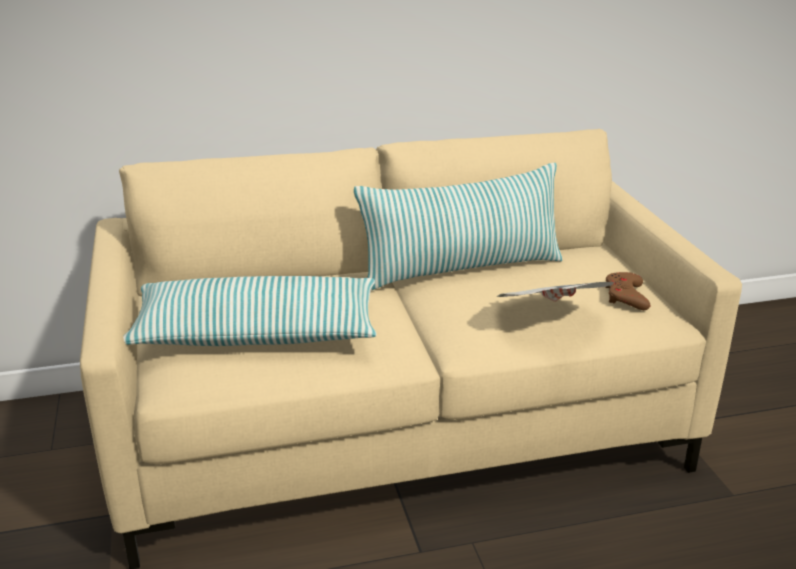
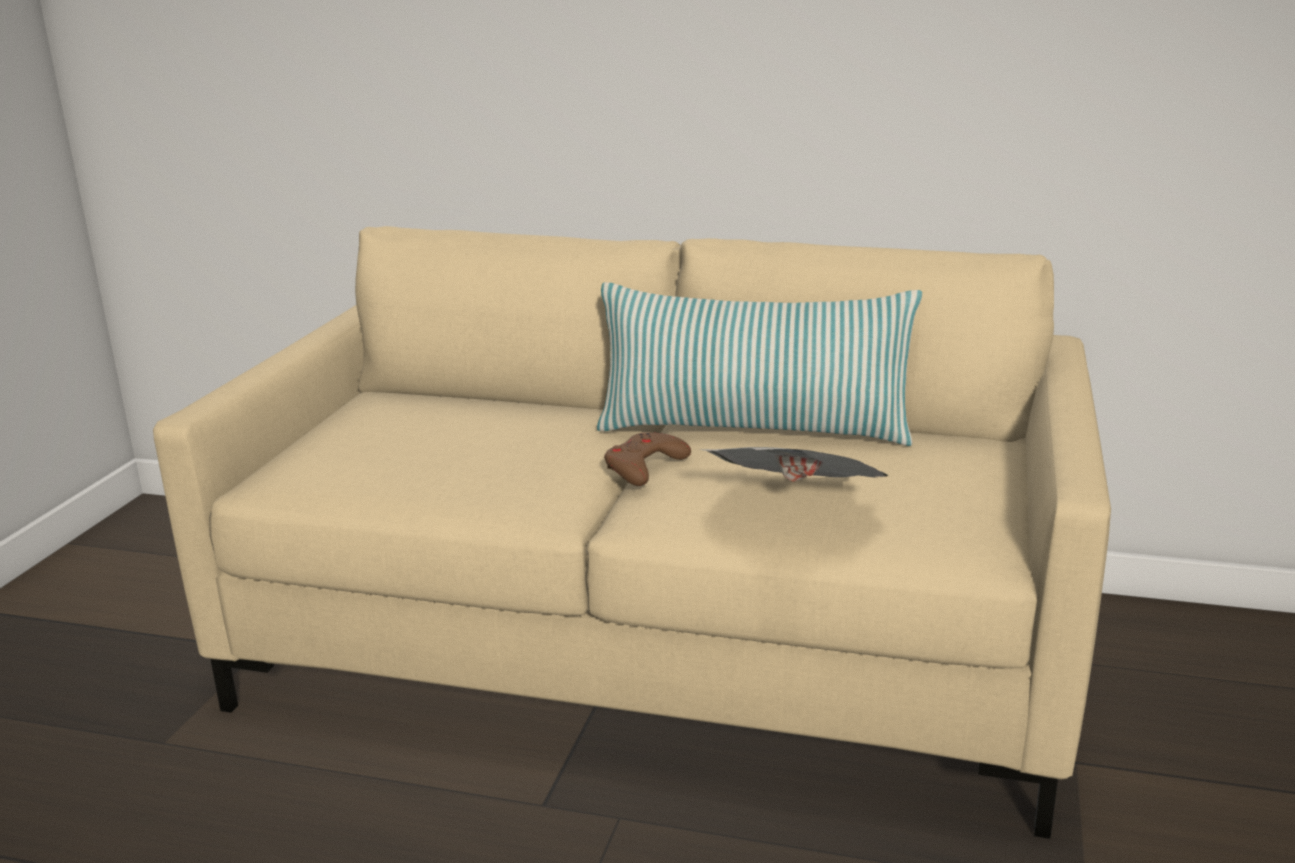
camera: 30 degrees right, 5 degrees down
pillow [123,276,377,346] -> none
brown game controller [606,272,650,310] -> brown game controller moved to [604,432,691,486]

